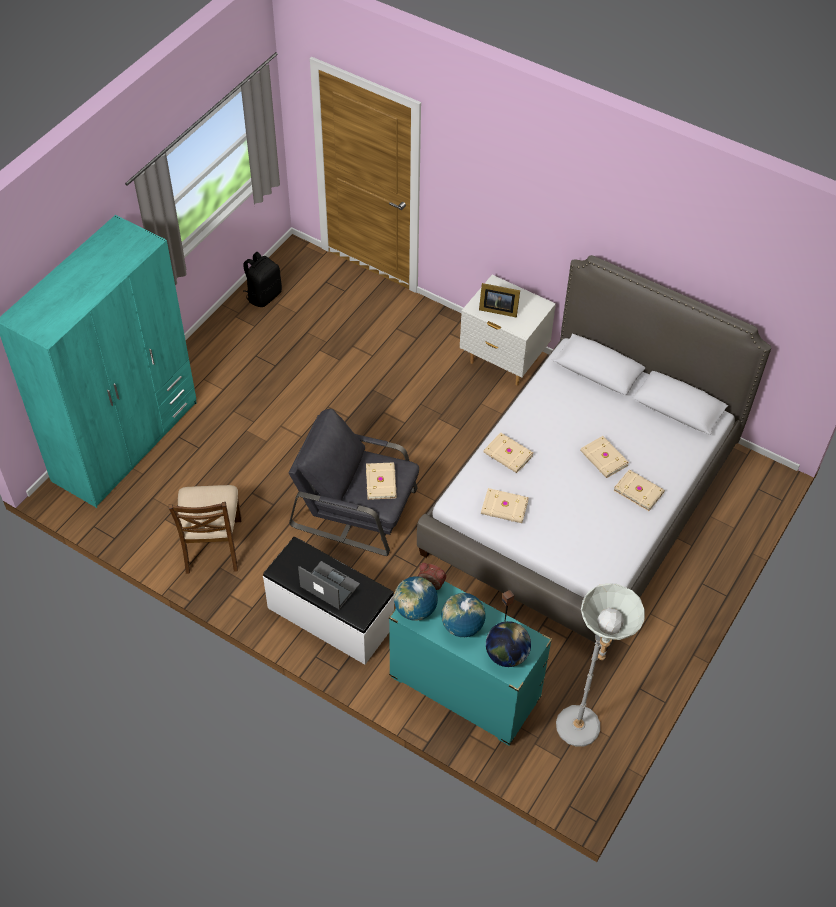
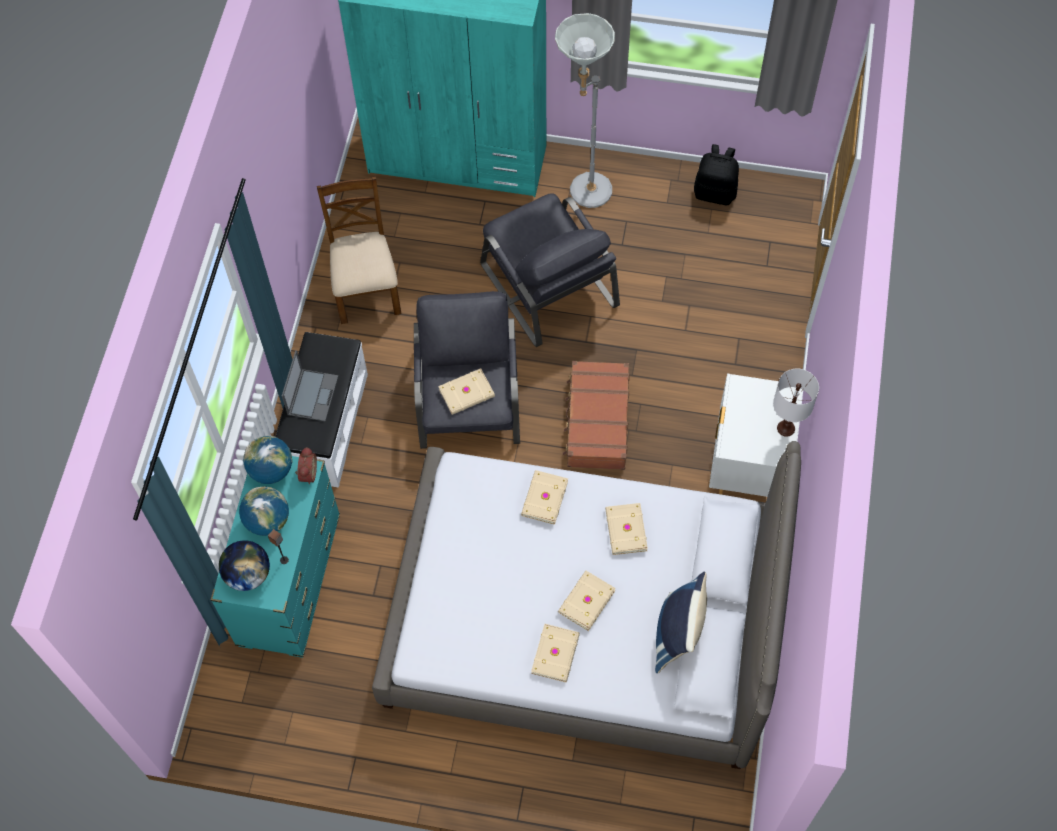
camera: 70 degrees right, 10 degrees up
brown chair [169,485,241,574] -> brown chair turned 105 degrees clockwise [317,177,401,324]
picture frame [479,283,520,318] -> none
beige book [481,488,529,523] -> beige book moved to [605,503,648,555]
grey floor lamp [556,583,645,747] -> grey floor lamp moved to [555,13,615,208]
none -> grey armchair [480,193,620,347]
none -> brown suitcase [563,361,630,470]
none -> blue pillow [655,572,707,673]
none -> white table lamp [773,369,819,437]

